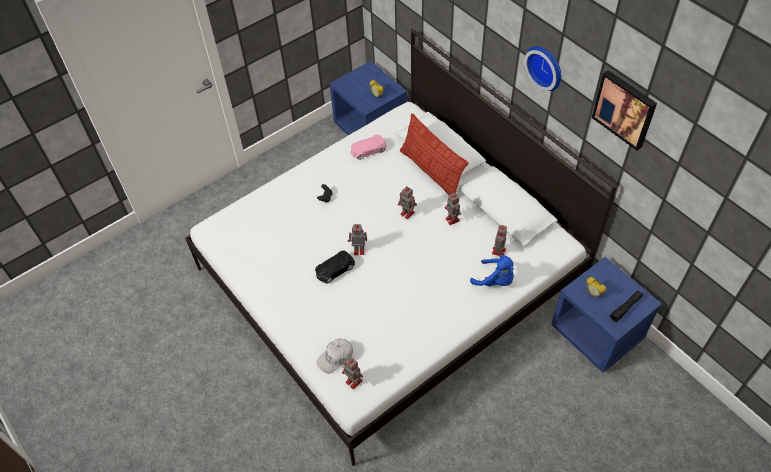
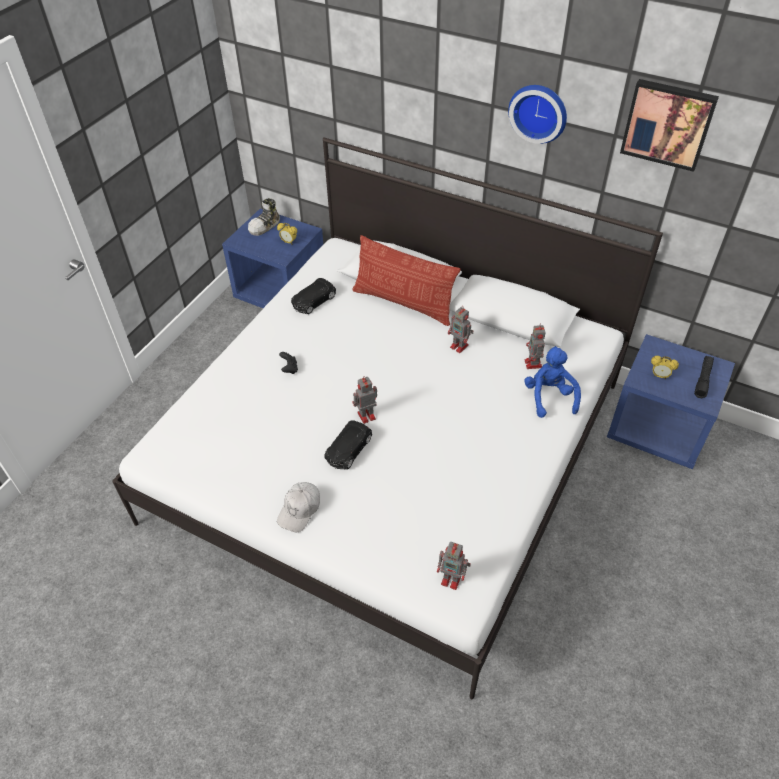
camera: 25 degrees left, 5 degrees down
white cap [317,339,353,374] -> white cap moved to [277,482,320,532]
pink toy car [351,135,387,160] -> black toy car [291,278,336,314]
toy robot [398,186,417,219] -> none
blue plush toy [470,254,514,286] -> blue plush toy turned 105 degrees counterclockwise [524,346,581,418]
none -> shoe [248,198,280,236]

